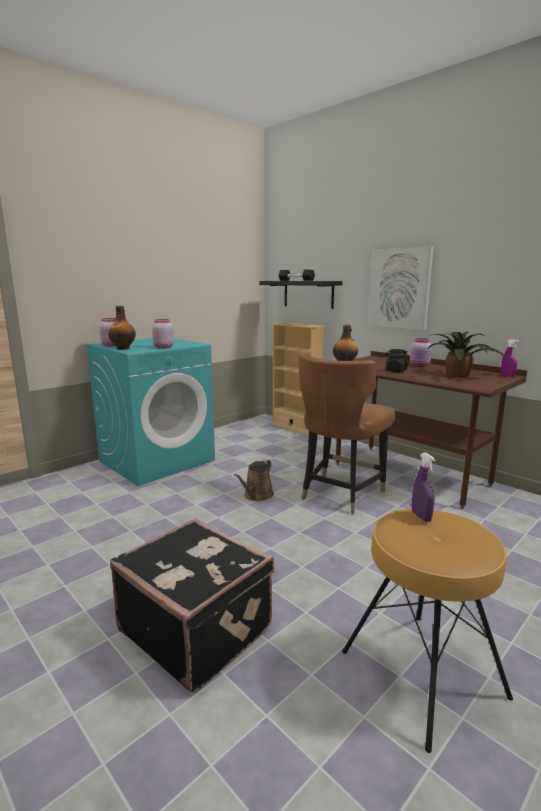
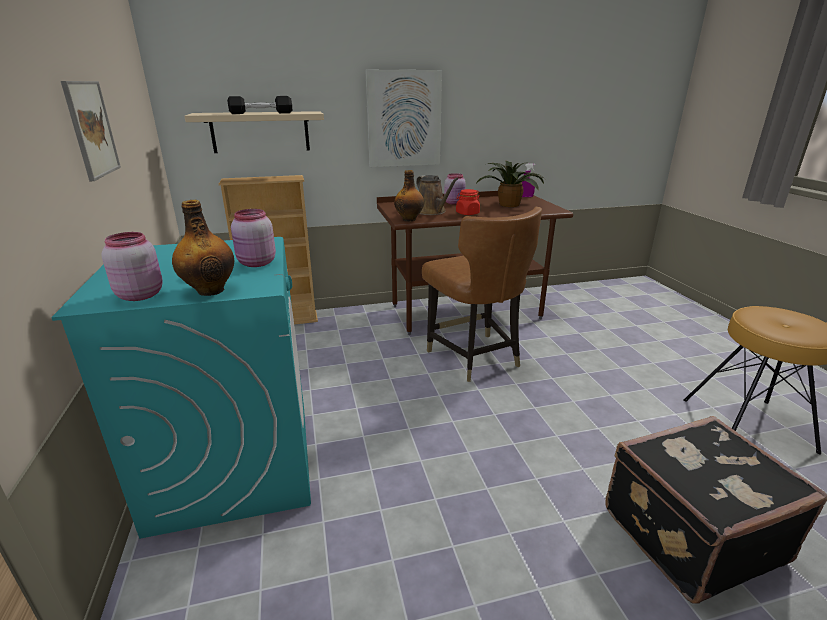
camera: 60 degrees left, 10 degrees up
brown watering can [234,459,274,501] -> brown watering can moved to [416,175,459,215]
black shelf [259,281,342,309] -> beige shelf [184,111,324,153]
black jar [385,349,409,372] -> red jar [456,189,480,215]
purple spray bottle [412,452,436,522] -> none
none -> picture [61,81,121,181]

